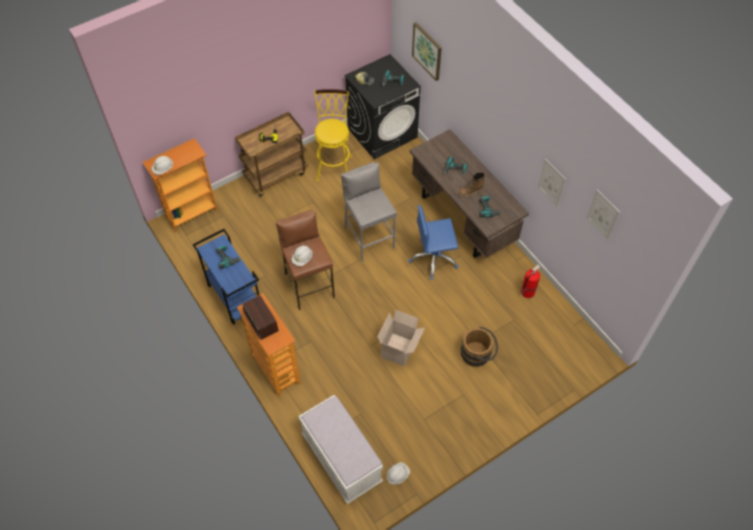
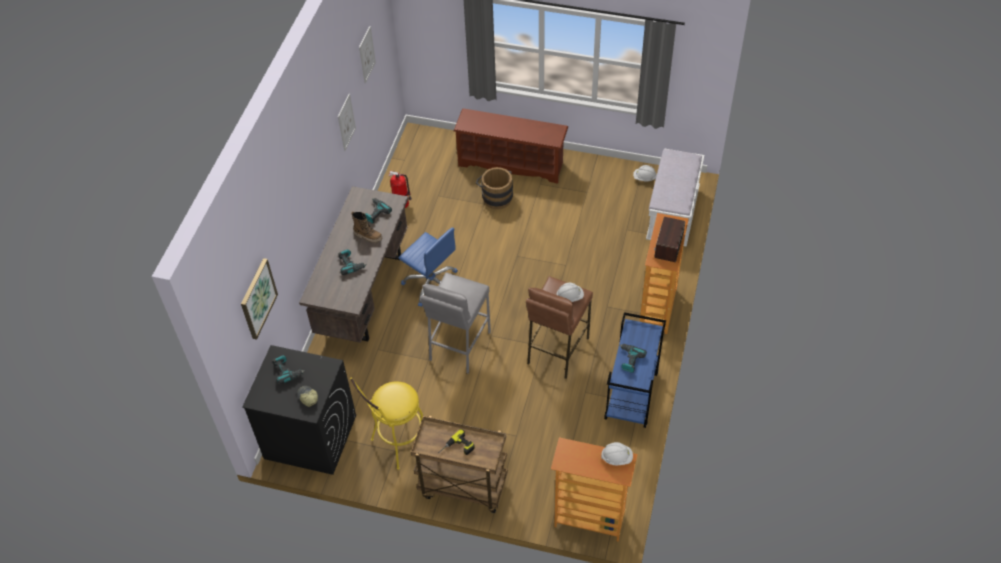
camera: 130 degrees left, 5 degrees down
cardboard box [377,310,425,366] -> none
none -> brown shoe rack [454,108,568,184]

